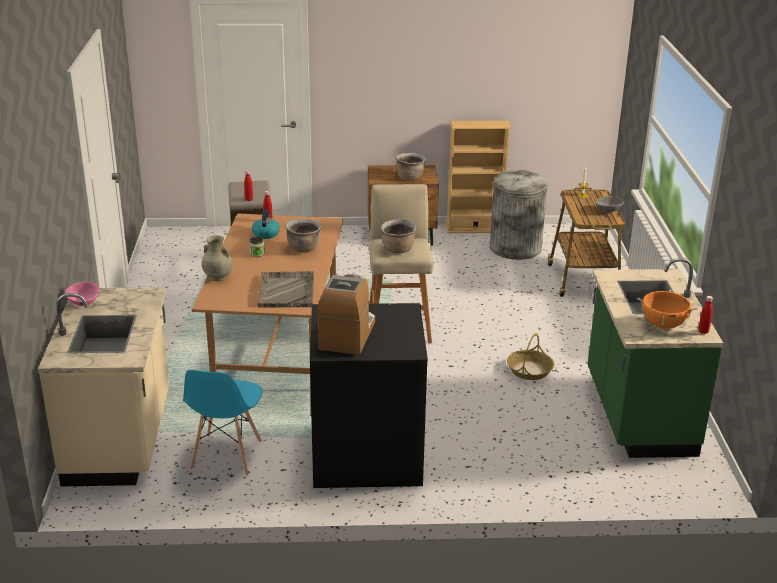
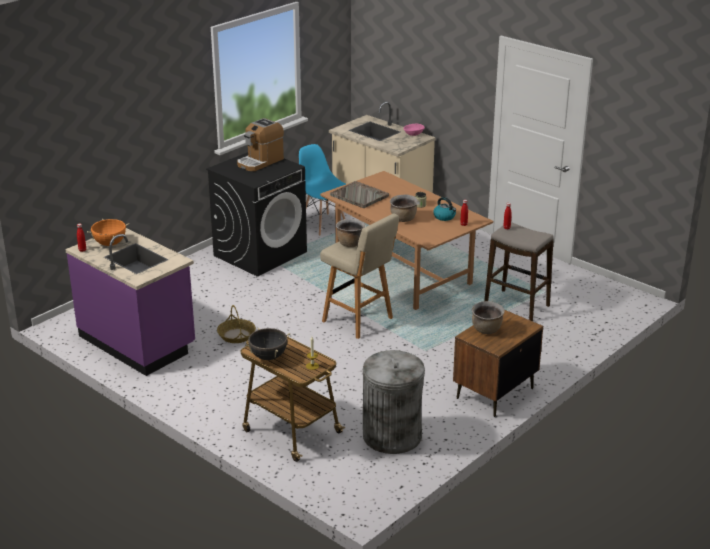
camera: 135 degrees right, 0 degrees up
beige vase [201,235,233,281] -> none
coffee machine [317,274,375,355] -> coffee machine turned 75 degrees clockwise [237,118,284,171]
beige bookcase [446,121,511,233] -> none
green counter [588,258,723,458] -> purple counter [65,228,195,376]
grey bowl [595,196,624,213] -> black cooking pot [245,328,290,360]

